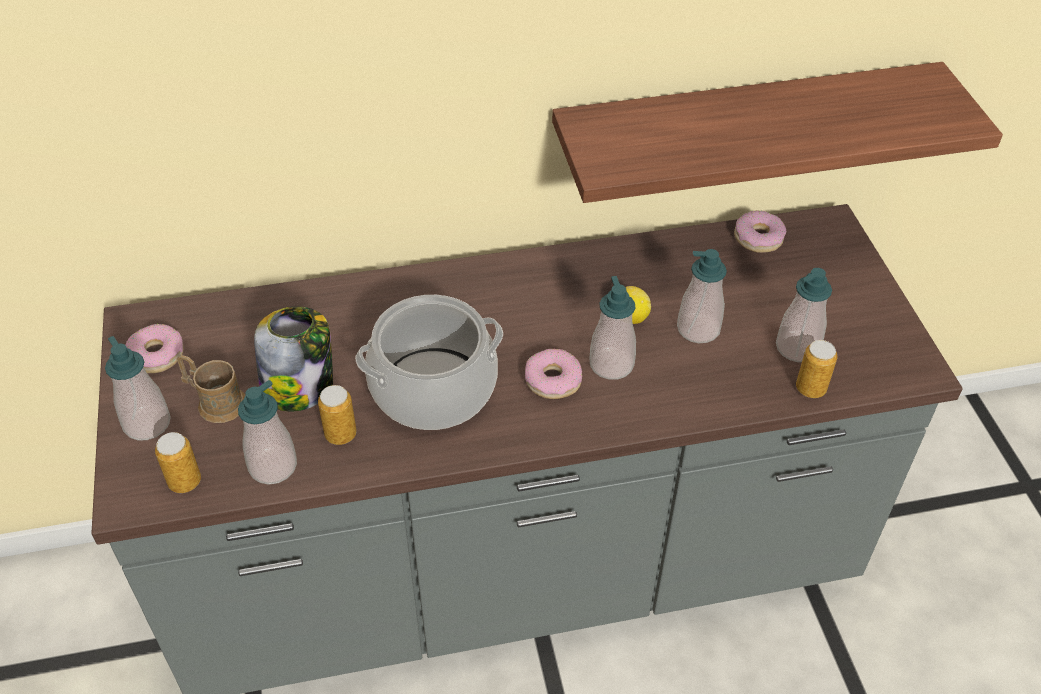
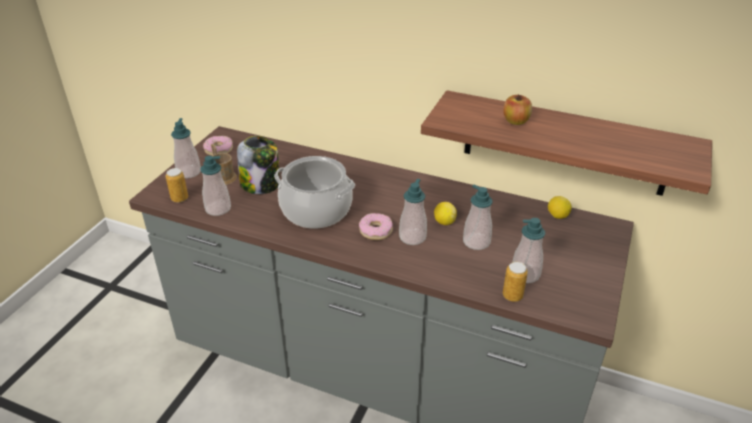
camera: 35 degrees right, 10 degrees down
can [318,385,357,445] -> none
donut [734,210,786,253] -> lemon [548,196,572,219]
none -> apple [503,94,532,125]

